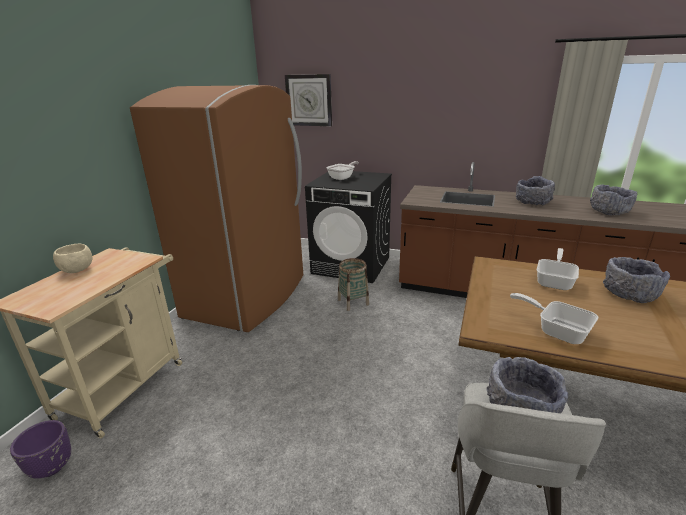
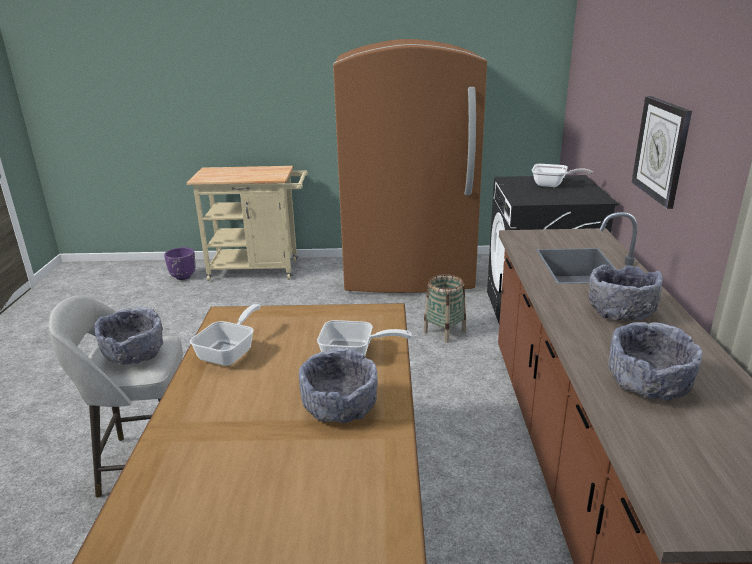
camera: 70 degrees right, 0 degrees up
beige bowl [53,244,93,273] -> none
wall clock [285,74,332,126] -> wall clock moved to [632,96,692,209]

